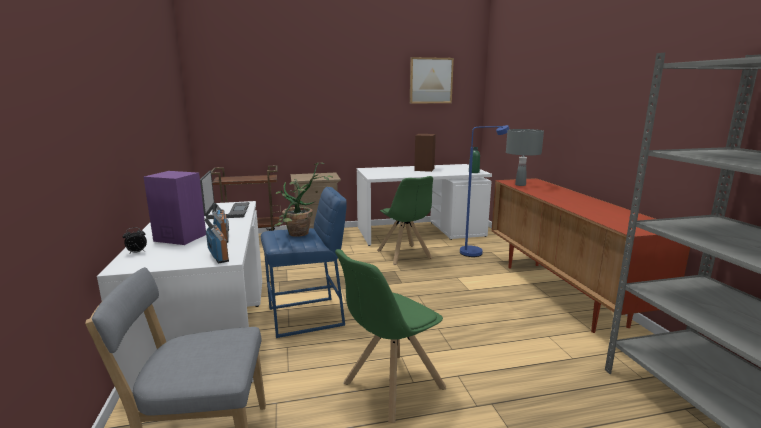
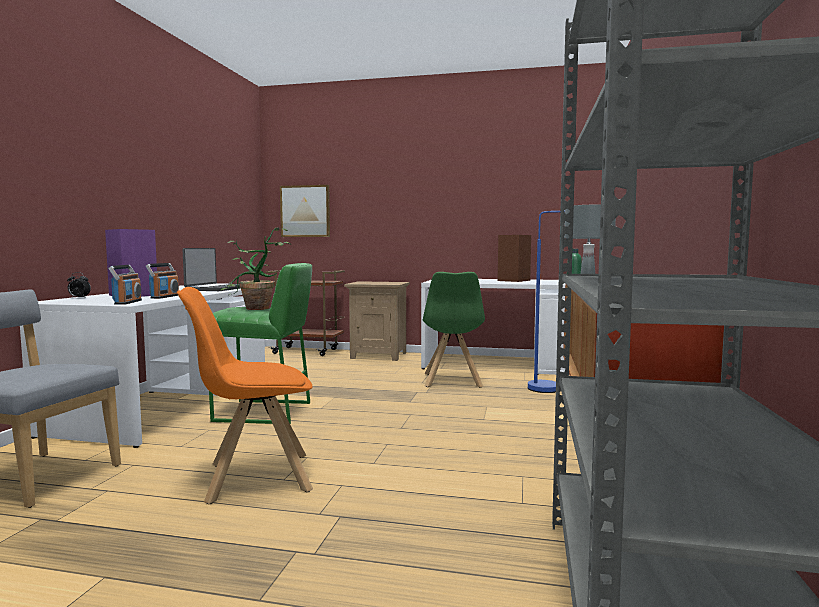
camera: 25 degrees right, 10 degrees down
blue stool [261,187,347,338] -> green stool [209,263,312,424]
green chair [335,249,446,423] -> orange chair [177,287,313,504]
picture [410,57,454,104] -> picture moved to [280,185,330,237]

